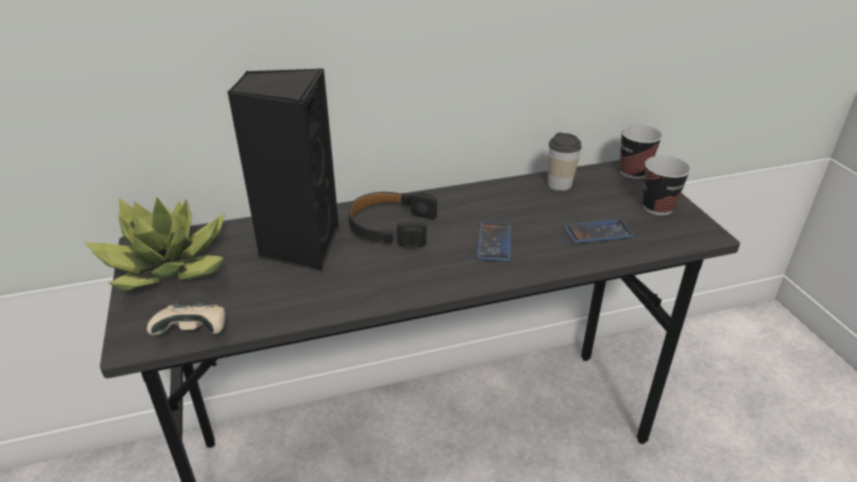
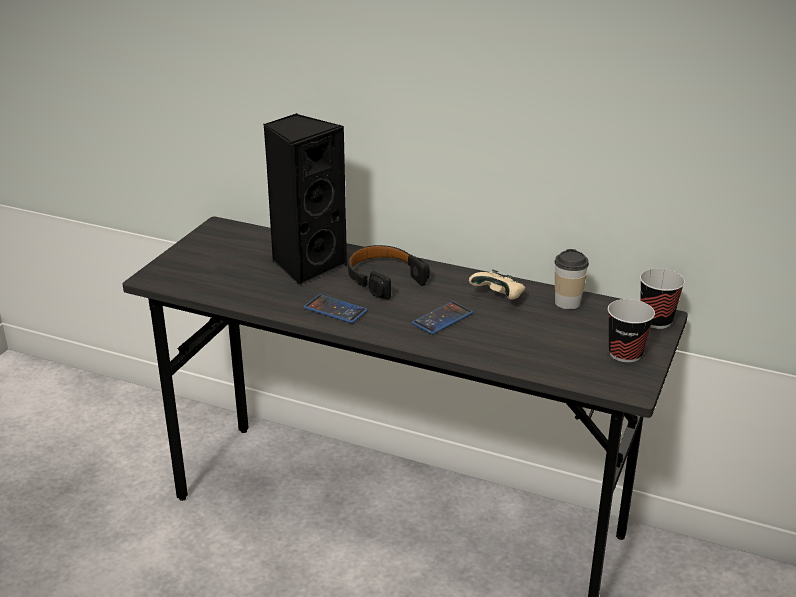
camera: 40 degrees right, 5 degrees down
potted plant [84,197,225,290] -> none
beige game controller [147,301,225,335] -> beige game controller moved to [469,269,525,300]
phone [564,219,634,244] -> phone moved to [303,294,368,324]

